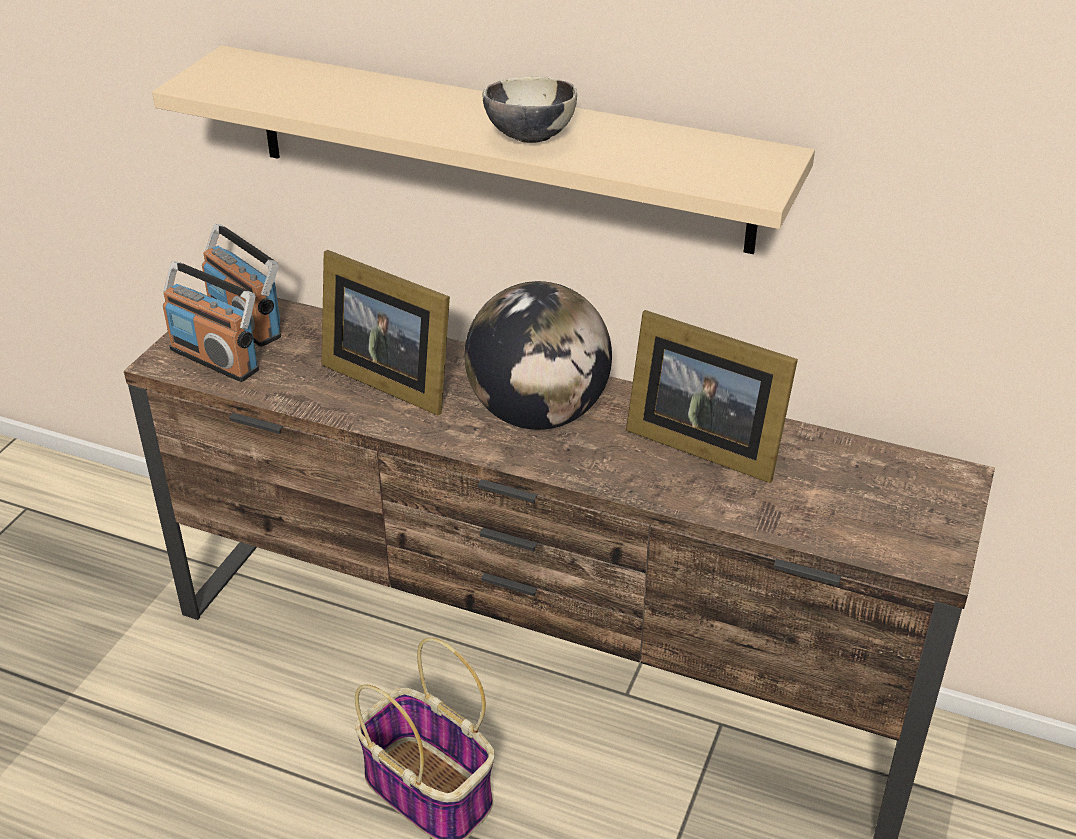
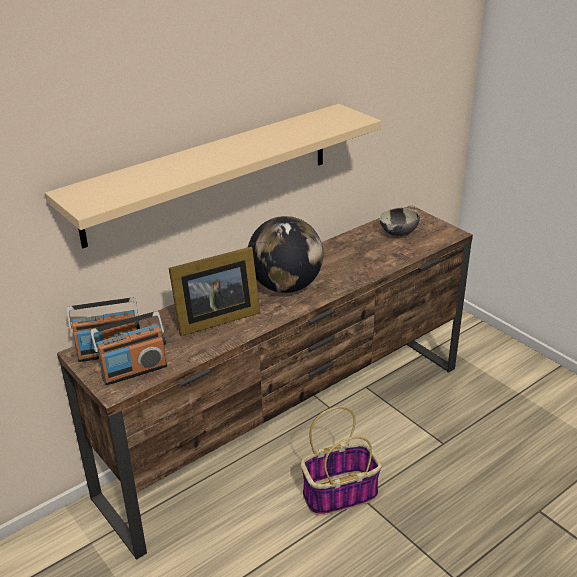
camera: 60 degrees left, 5 degrees down
bowl [483,76,577,143] -> bowl moved to [379,208,420,237]
picture frame [626,310,798,483] -> none

